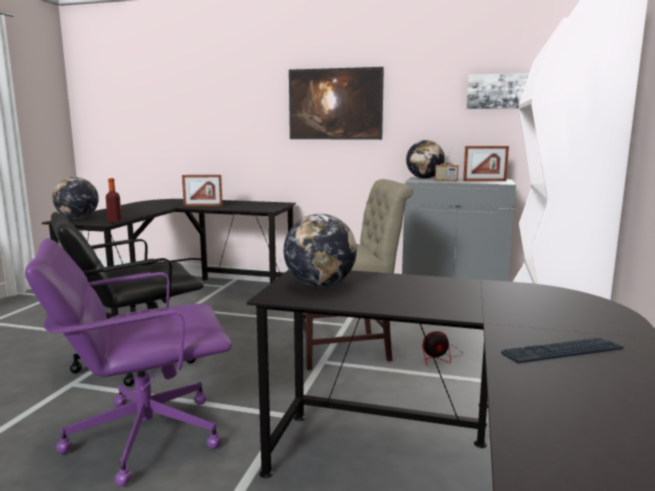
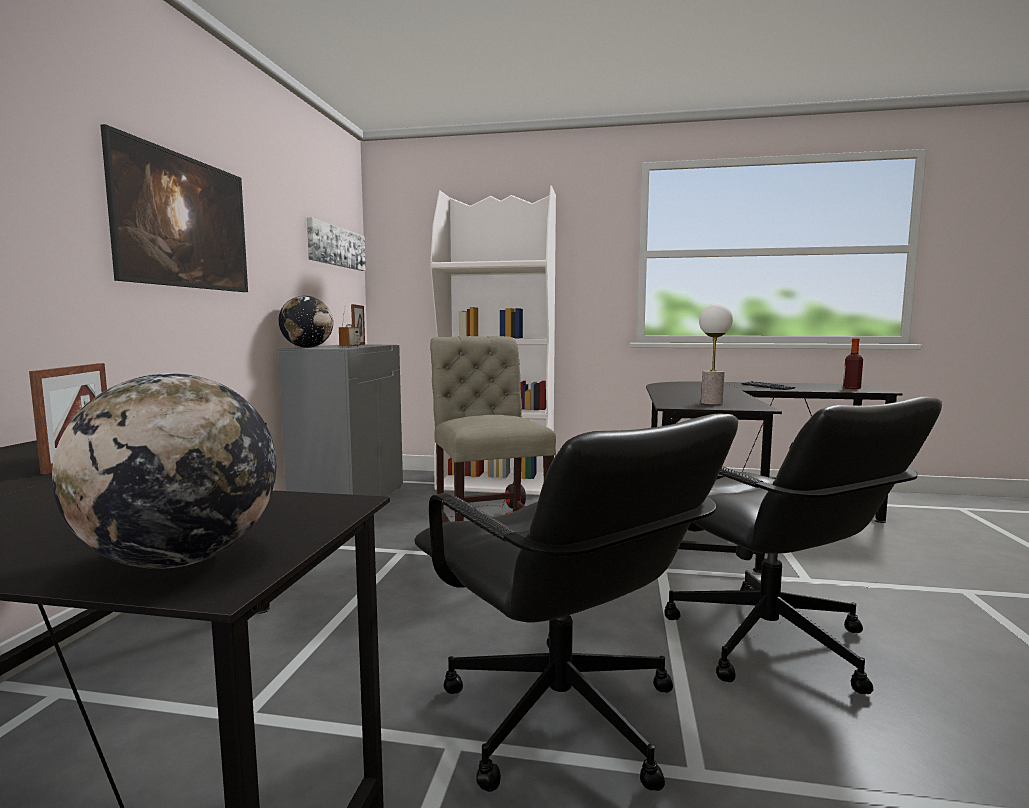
camera: 95 degrees left, 5 degrees down
purple office chair [25,238,232,486] -> black office chair [664,397,942,694]
bottle [106,178,122,222] -> bottle moved to [843,338,863,389]
globe [284,214,357,287] -> table lamp [699,303,733,405]

